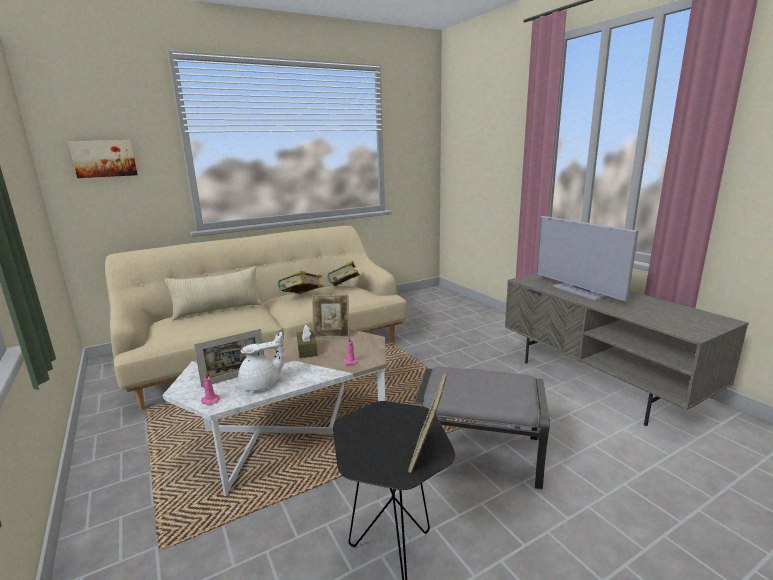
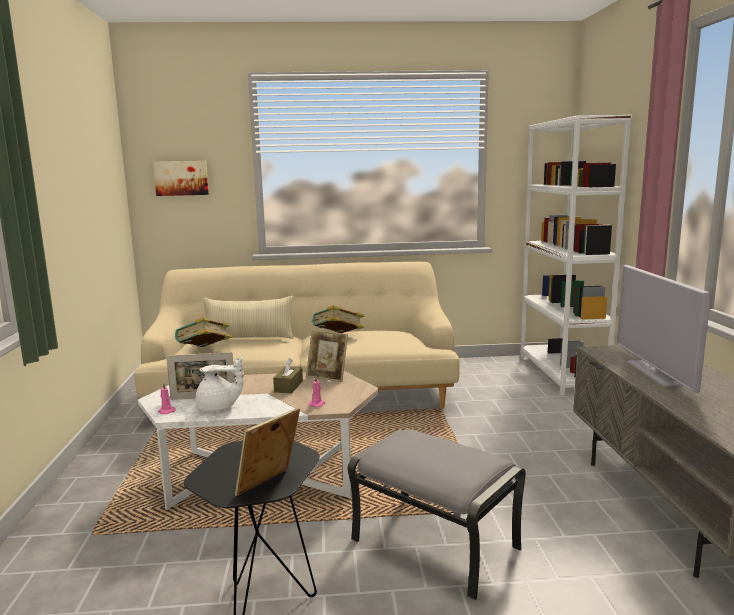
camera: 25 degrees right, 5 degrees down
book [327,261,360,286] -> book moved to [175,317,232,347]
none -> white bookcase [520,115,632,395]

